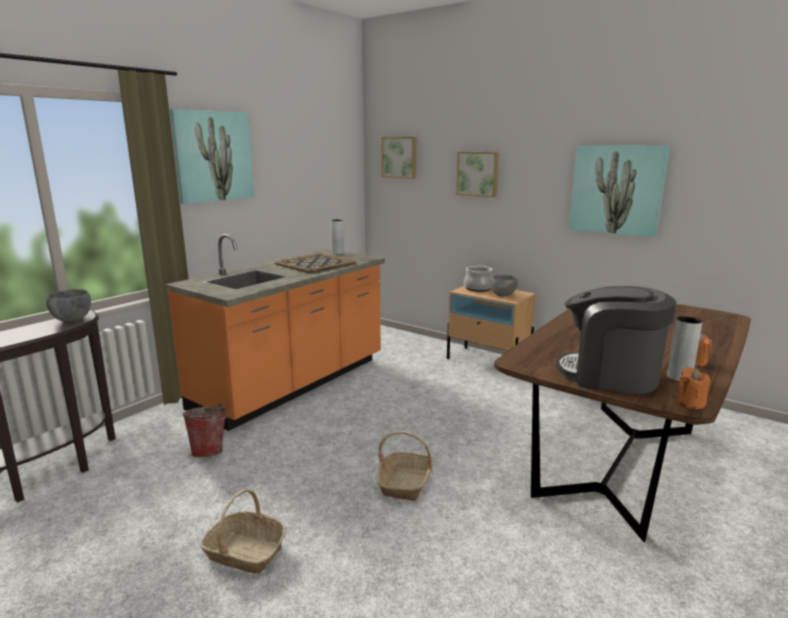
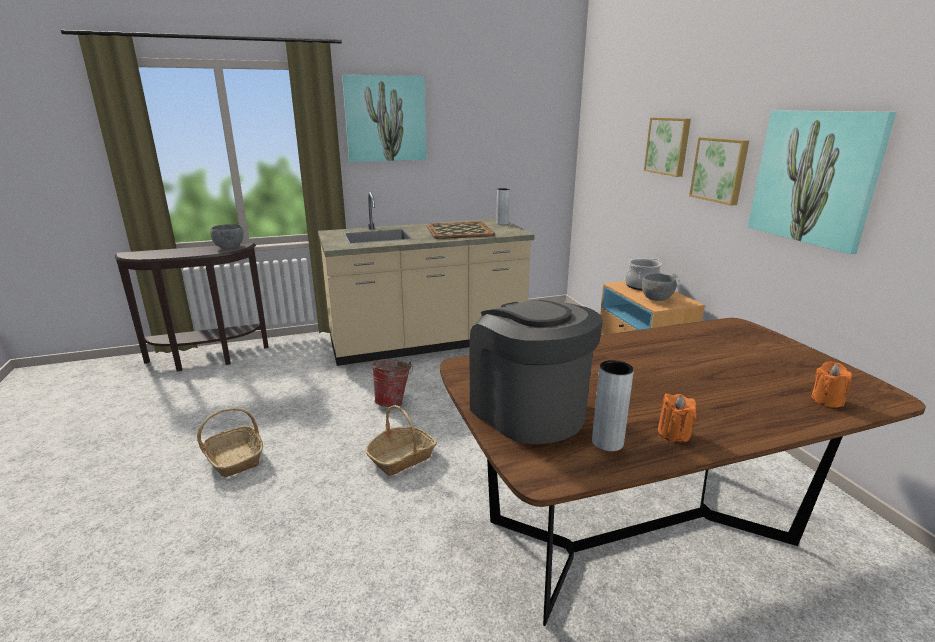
camera: 35 degrees right, 5 degrees up
orange counter [165,234,385,431] -> beige counter [318,192,534,366]
bucket [182,403,230,457] -> bucket moved to [371,360,413,407]
picture [382,137,416,179] -> picture moved to [689,137,749,206]
orange candle [677,367,711,409] -> orange candle moved to [811,361,852,407]

